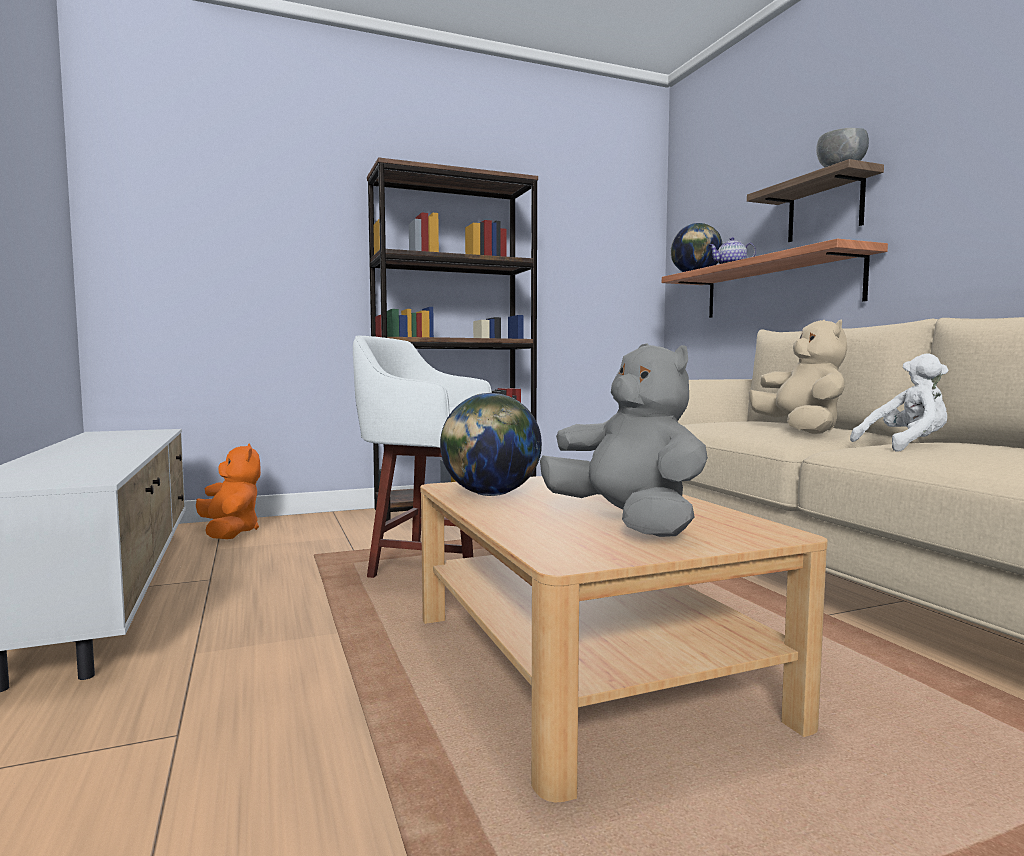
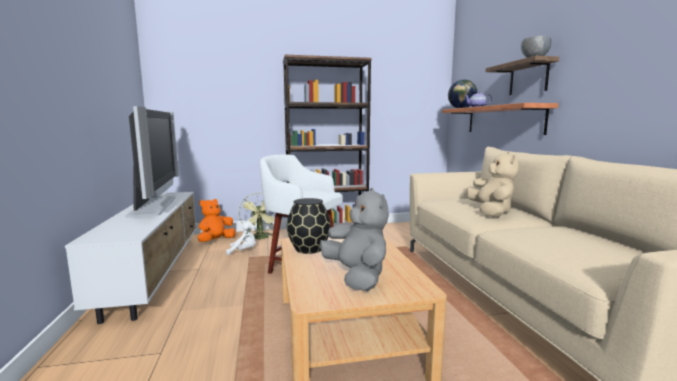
camera: 10 degrees right, 5 degrees up
orange plush toy [196,443,261,539] -> orange plush toy turned 120 degrees counterclockwise [198,199,236,242]
globe [440,393,542,496] -> black vase [287,198,331,254]
white plush toy [850,353,949,452] -> white plush toy moved to [226,221,256,255]
none -> television [126,106,179,217]
none -> green fan [239,193,275,239]

